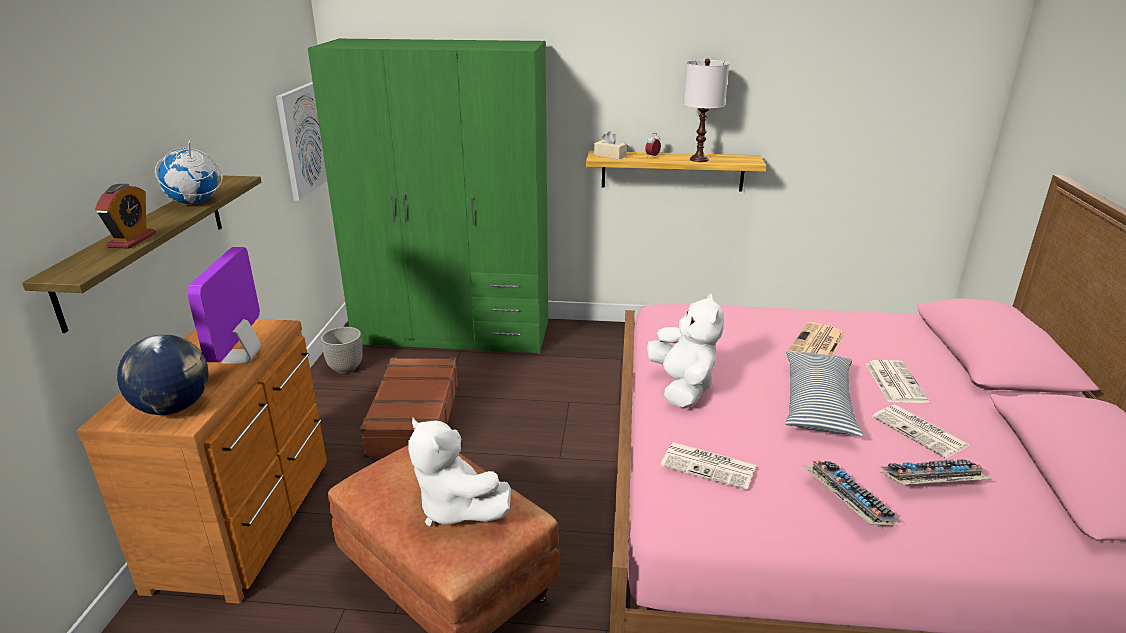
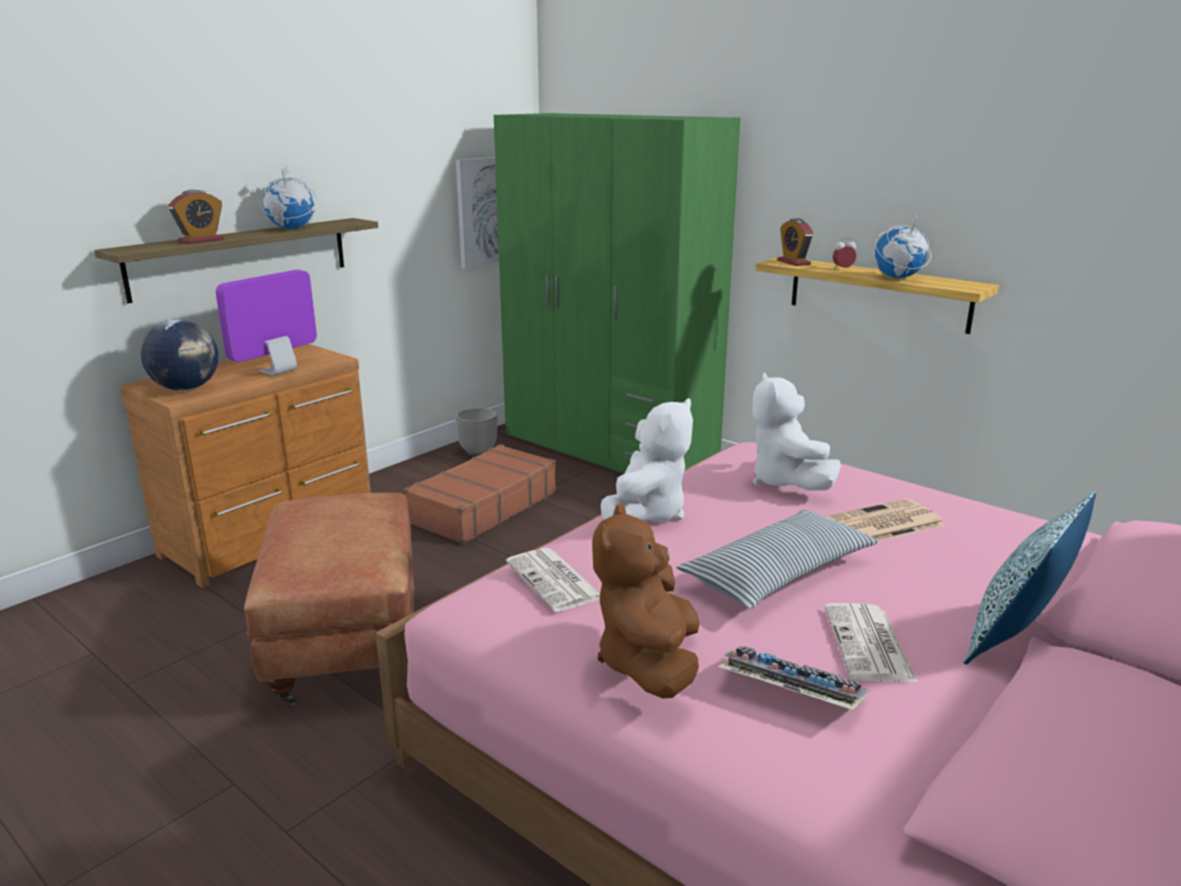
camera: 35 degrees right, 5 degrees down
white plush toy [408,418,511,527] -> white plush toy moved to [752,372,841,491]
beige tissue box [594,131,627,160] -> alarm clock [777,218,813,266]
white table lamp [683,59,729,162] -> globe [874,214,931,278]
keyboard [802,460,901,526] -> brown plush toy [592,503,700,699]
newspaper [866,360,930,403] -> none
none -> pillow [963,491,1096,665]

